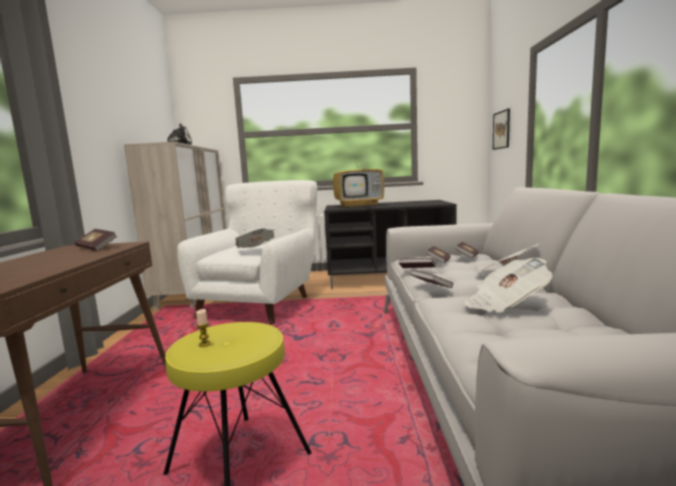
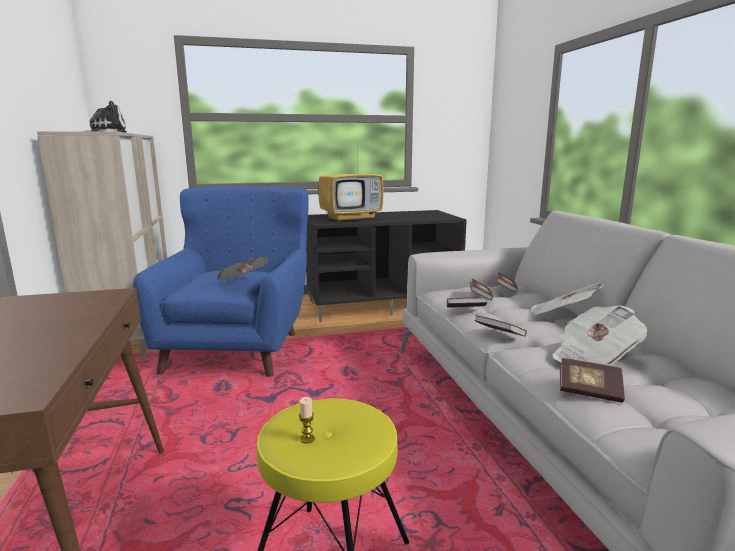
camera: 15 degrees left, 5 degrees up
book [74,229,117,251] -> book moved to [560,358,625,403]
white armchair [177,180,317,325] -> blue armchair [133,186,309,377]
picture [493,108,510,150] -> none

